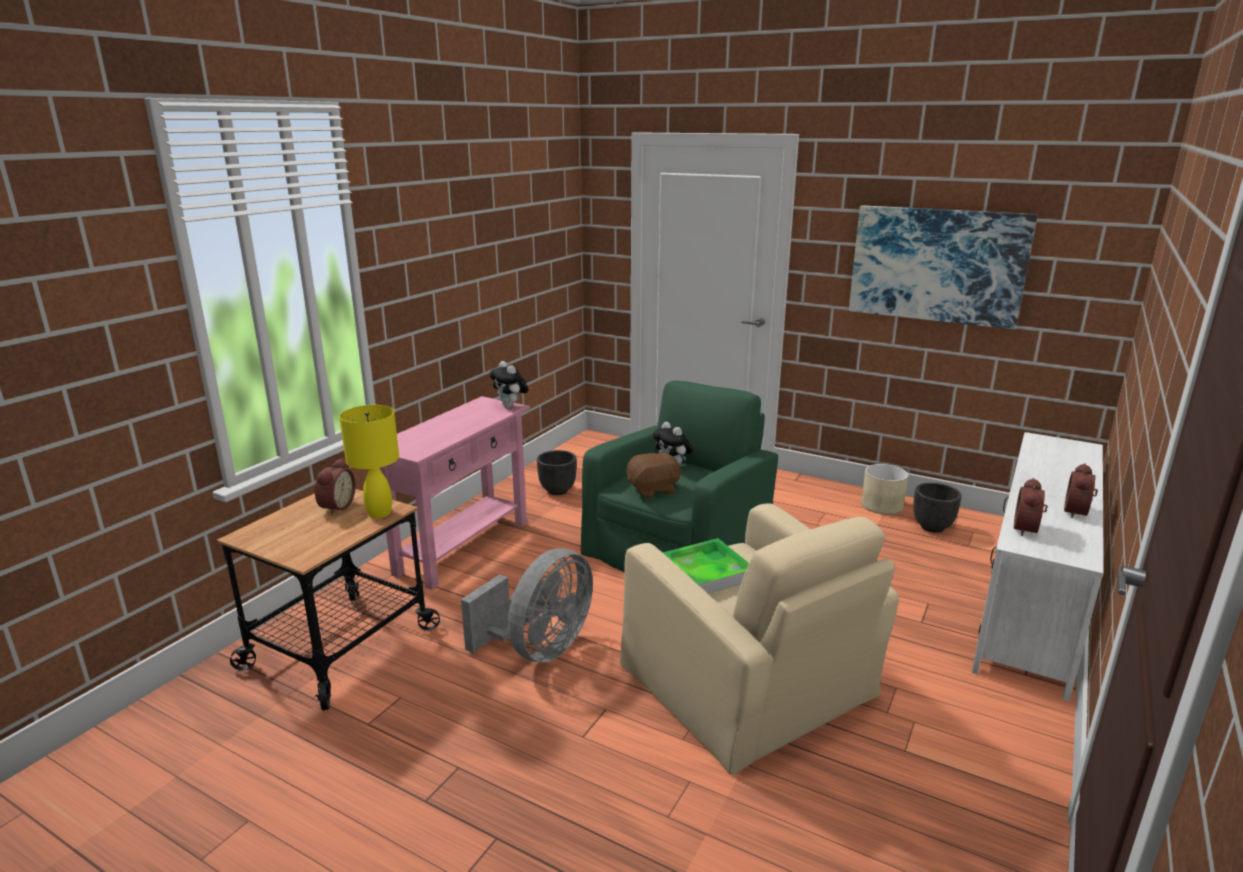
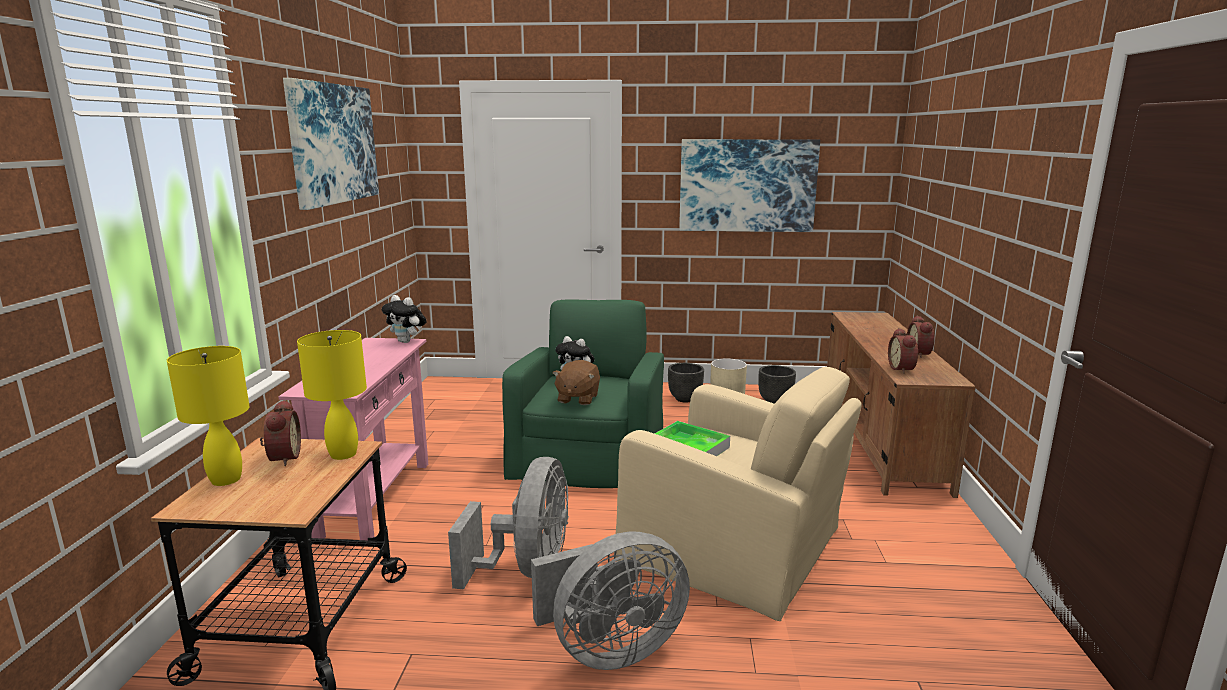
camera: 25 degrees left, 5 degrees down
black planter [537,450,577,495] -> black planter moved to [668,363,704,403]
brown plush toy [626,450,682,498] -> brown plush toy turned 150 degrees clockwise [553,360,600,405]
white tv stand [972,432,1104,702] -> brown tv stand [827,312,976,498]
none -> yellow table lamp [167,346,249,486]
none -> picture [283,78,379,210]
none -> grey fan [531,532,690,670]

